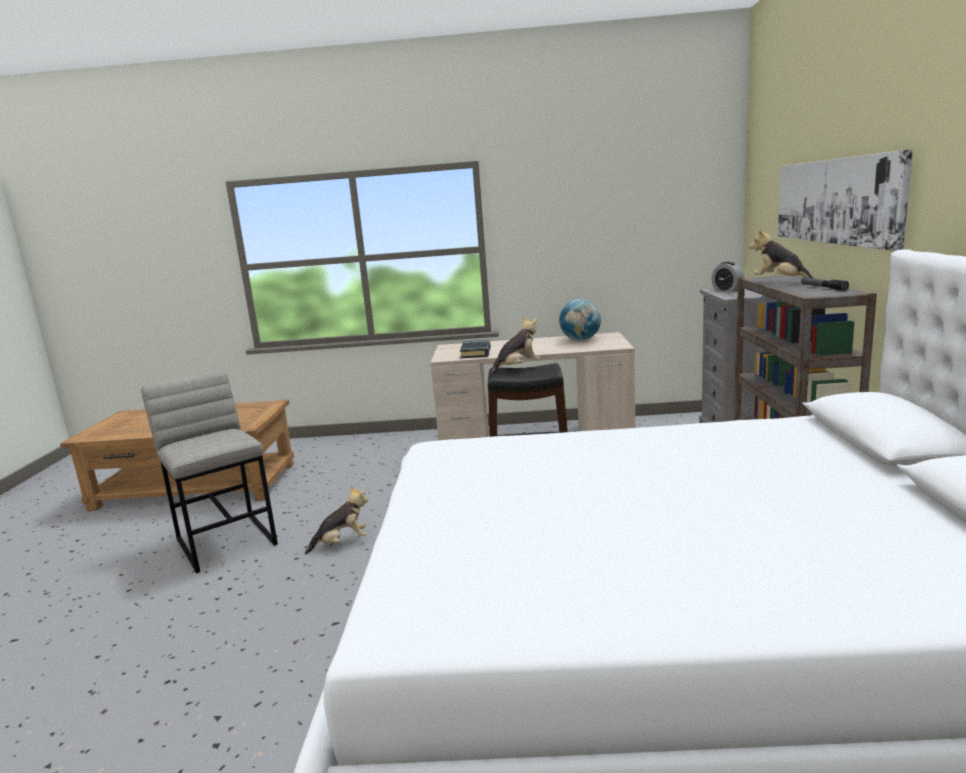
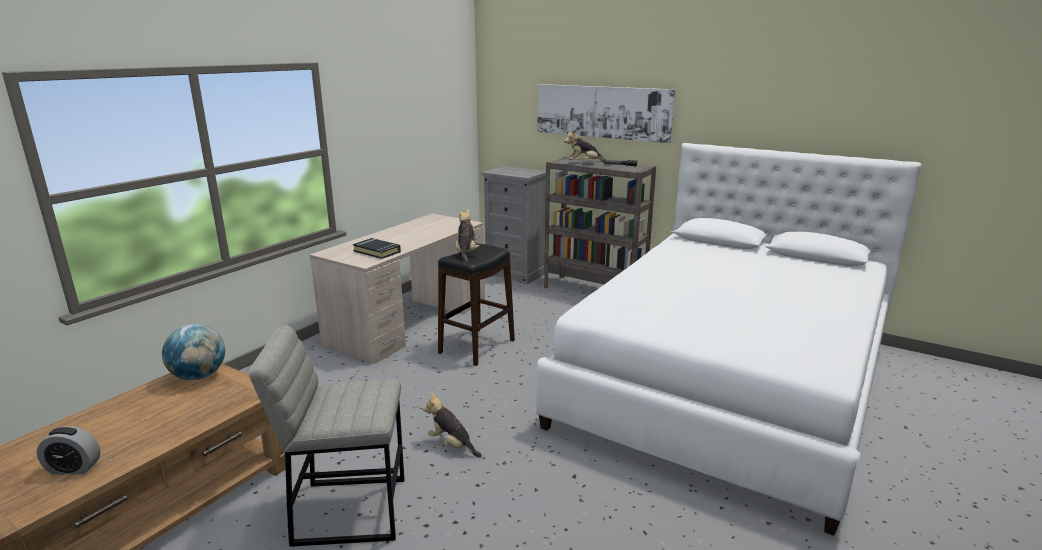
camera: 60 degrees left, 5 degrees up
plush toy [305,486,368,555] -> plush toy turned 60 degrees counterclockwise [422,392,482,458]
globe [559,299,601,341] -> globe moved to [162,324,225,380]
alarm clock [711,262,744,292] -> alarm clock moved to [37,426,101,475]

